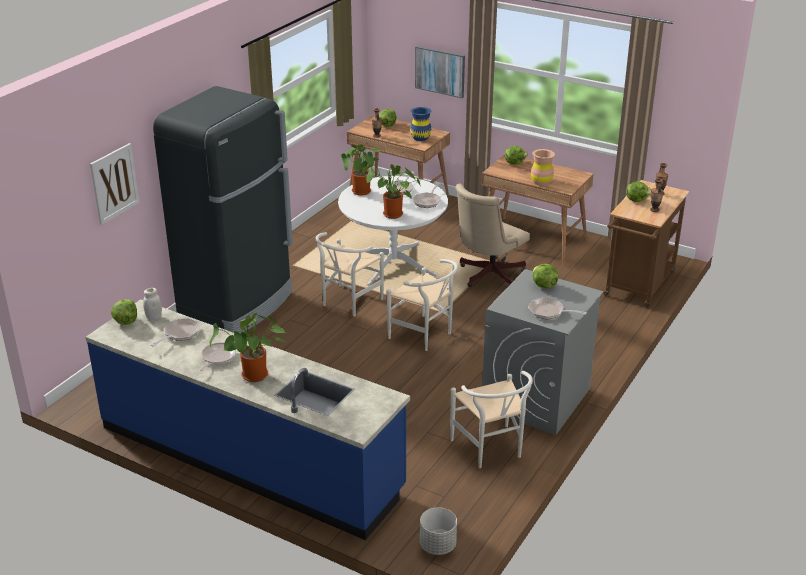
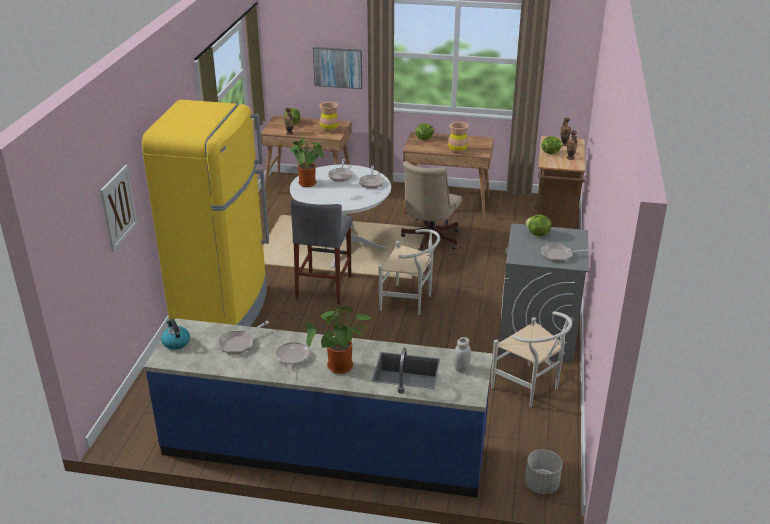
camera: 20 degrees left, 0 degrees up
lettuce [111,299,137,325] -> kettle [161,319,190,350]
white jar [143,288,162,320] -> white jar moved to [454,337,471,372]
frying pan [150,318,199,347] -> frying pan turned 150 degrees counterclockwise [218,321,269,354]
black fridge [153,86,293,334] -> yellow fridge [142,100,269,327]
white chair [315,232,384,317] -> grey stool [291,200,353,304]
potted plant [362,159,421,219] -> none
blue vase [410,107,431,141] -> brown vase [319,102,339,133]

